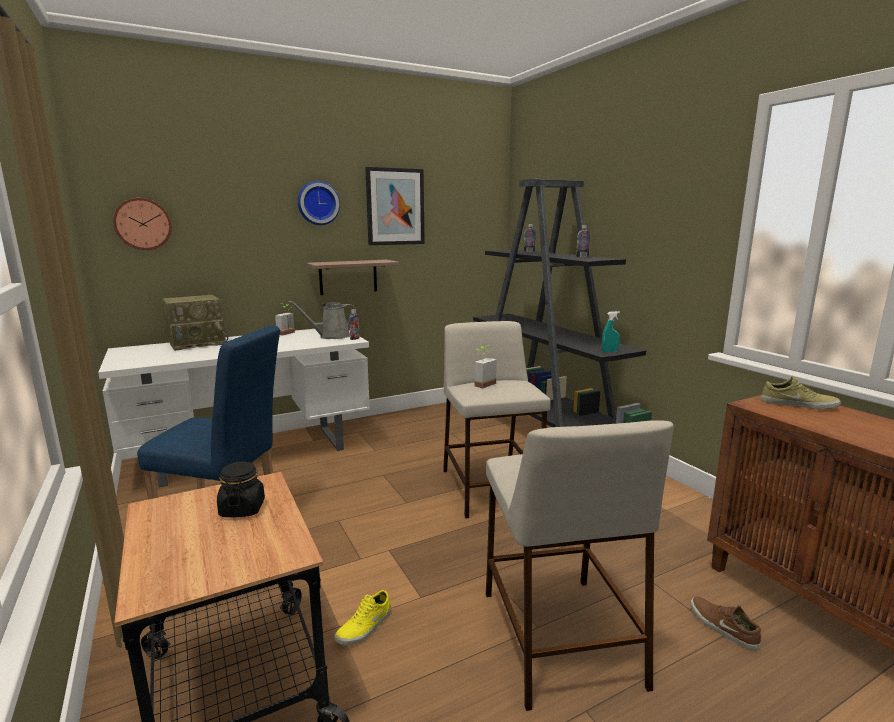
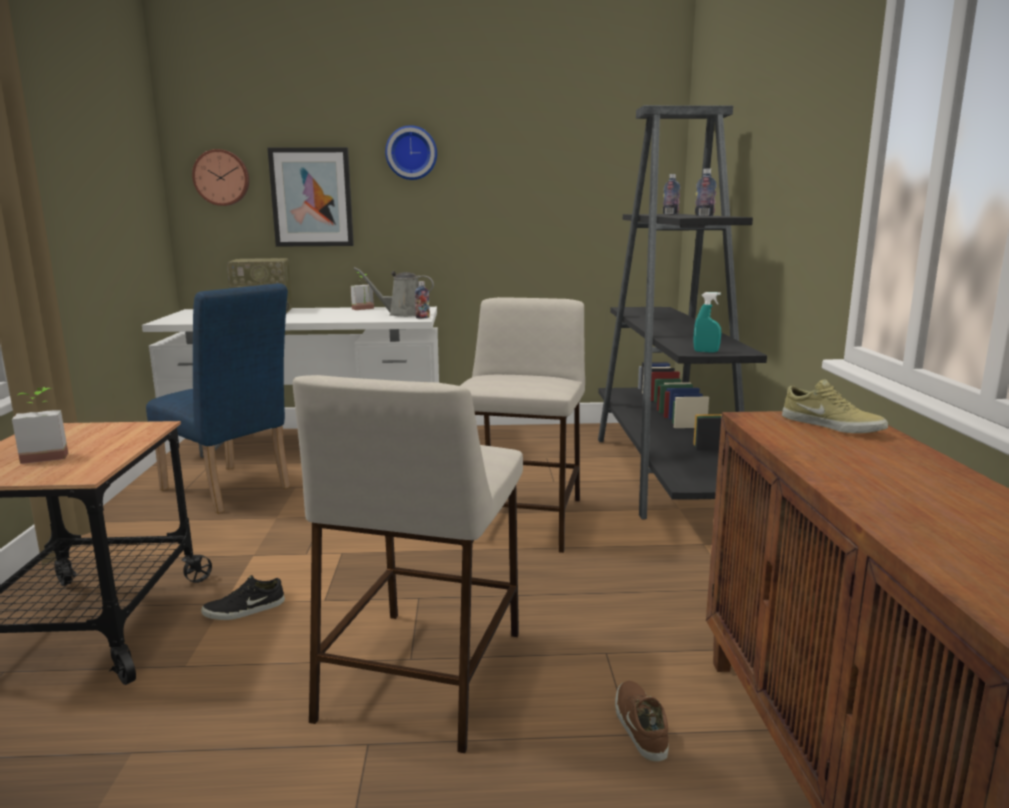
camera: 25 degrees right, 0 degrees up
black jar [217,462,265,517] -> none
shelf [306,260,399,295] -> none
yellow shoe [334,590,391,645] -> black shoe [201,575,285,620]
picture [365,167,425,245] -> picture moved to [267,147,354,246]
potted plant [474,345,497,389] -> potted plant moved to [12,387,68,464]

